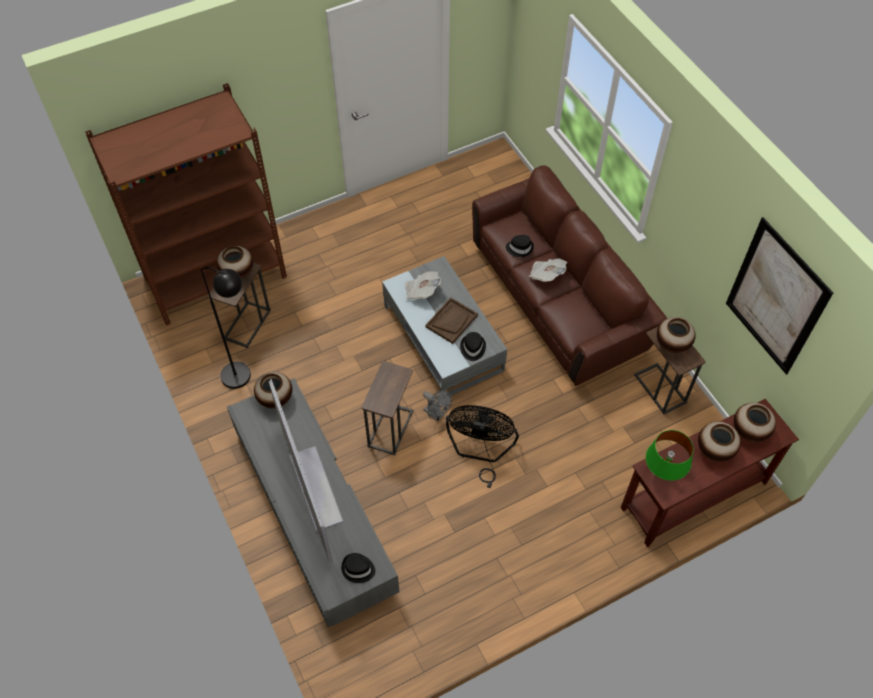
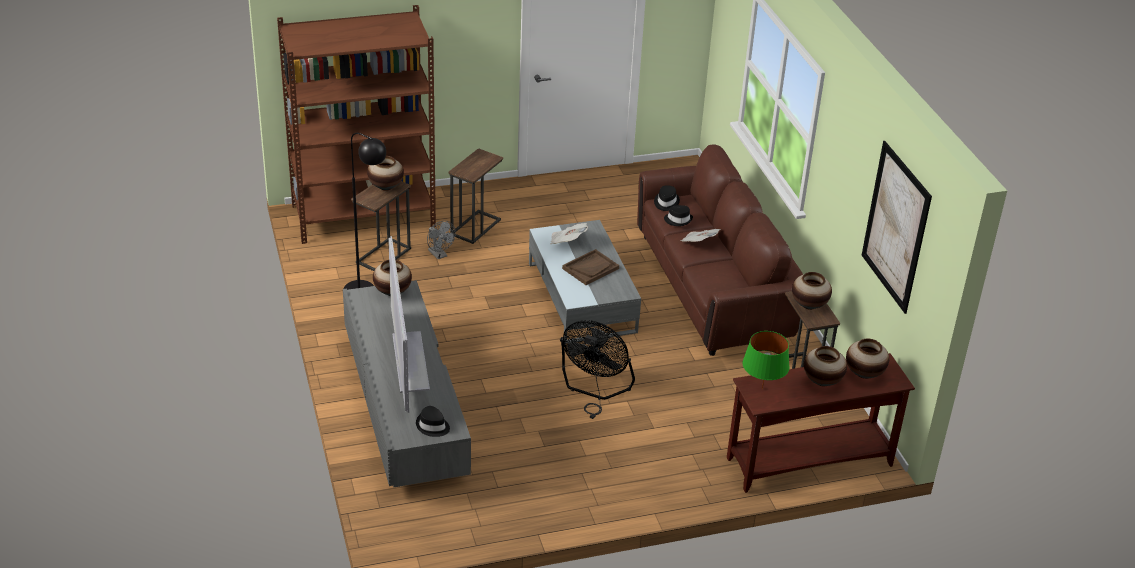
camera: 10 degrees right, 20 degrees down
brown side table [361,361,413,455] -> brown side table moved to [449,149,503,244]
grey fan [423,389,452,421] -> grey fan moved to [427,221,456,259]
black hat [460,332,486,361] -> black hat moved to [654,185,680,211]

